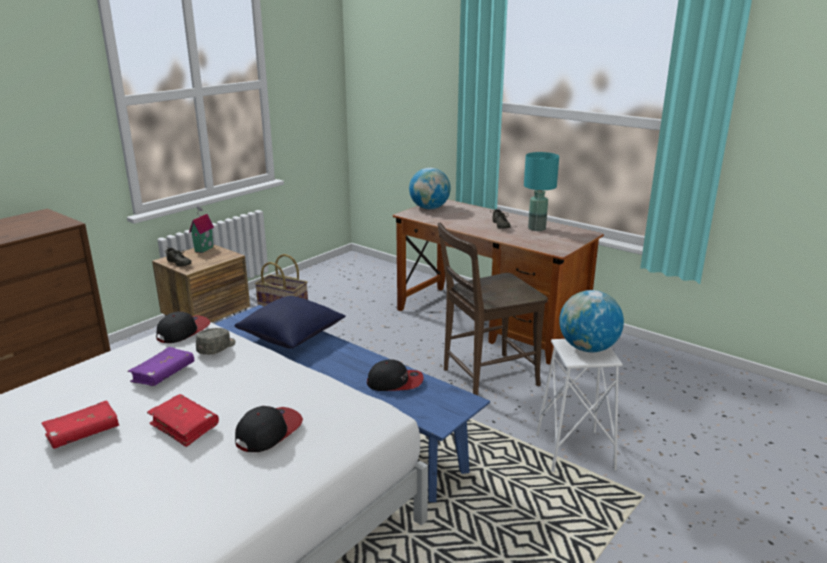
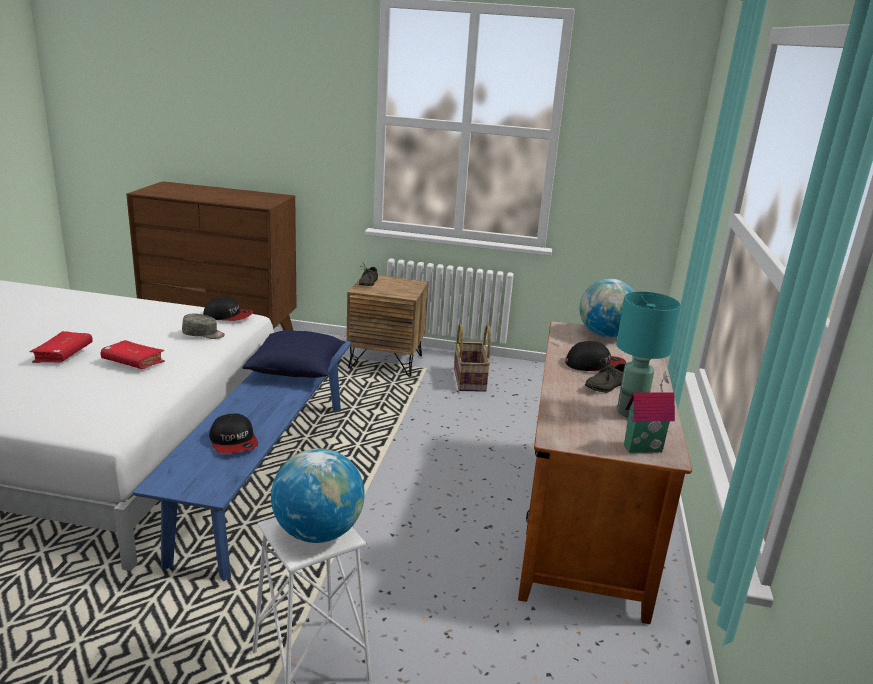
camera: 60 degrees right, 0 degrees up
red book [41,400,119,449] -> red book moved to [101,340,165,369]
purple book [128,347,194,386] -> none
toy house [189,205,214,253] -> toy house moved to [624,371,675,453]
cap [235,406,303,452] -> cap moved to [565,341,626,372]
brown chair [438,223,548,395] -> none

